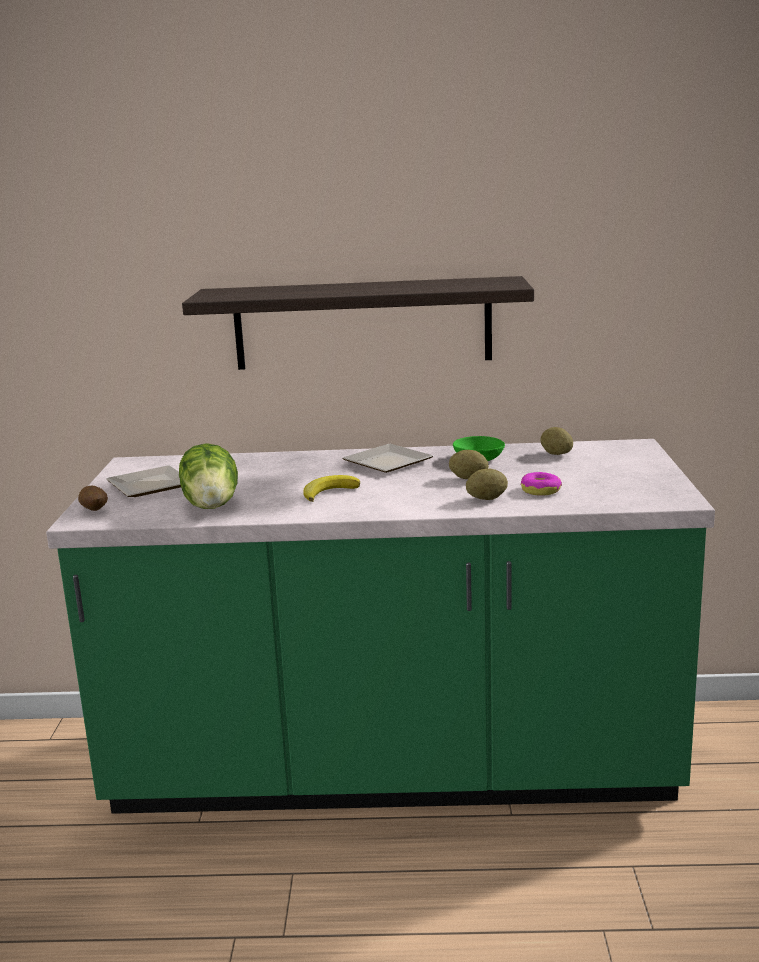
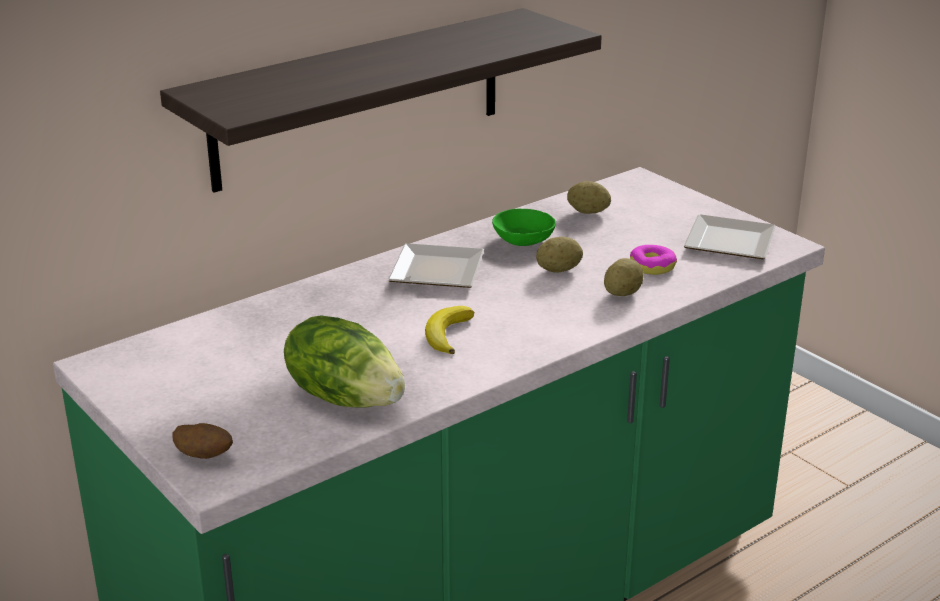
camera: 40 degrees left, 10 degrees up
plate [106,465,181,497] -> plate moved to [684,214,776,259]

